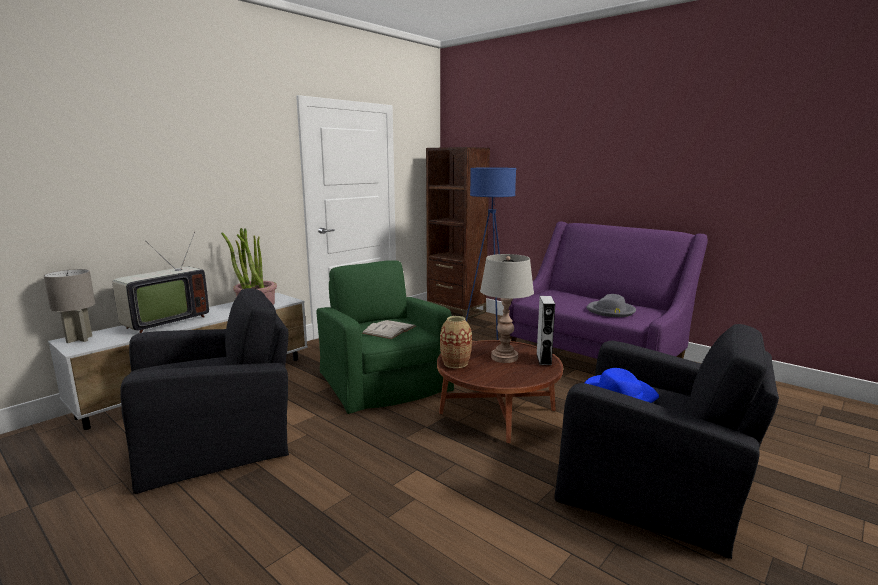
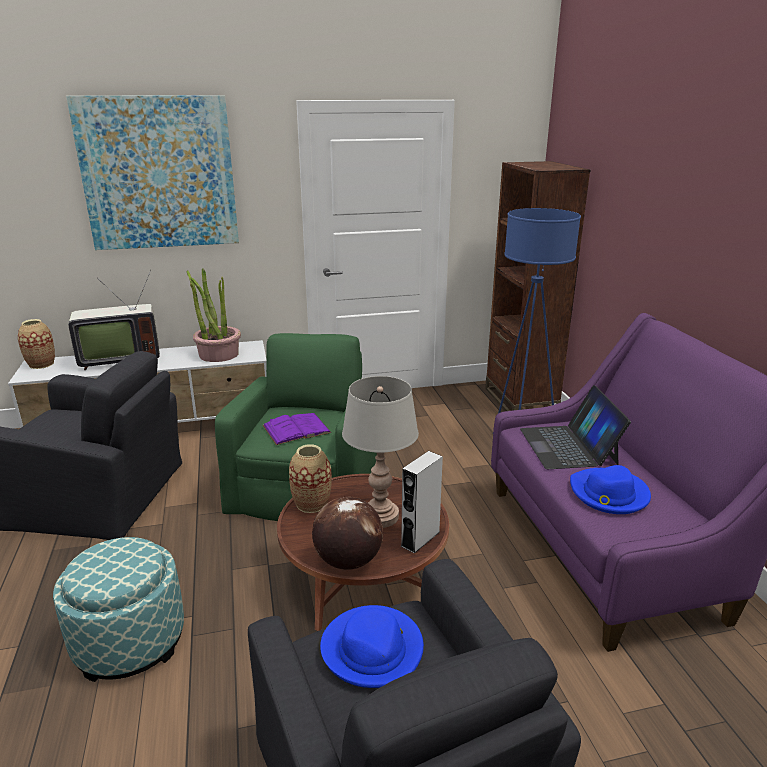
camera: 35 degrees right, 10 degrees up
grey table lamp [43,269,95,343] -> vase [18,319,55,369]
white book [362,320,416,339] -> purple book [263,413,331,445]
grey hat [587,294,636,317] -> blue hat [570,465,651,514]
none -> ottoman [53,537,184,682]
none -> picture [66,95,239,250]
none -> globe [312,497,383,570]
none -> laptop [520,385,631,469]

